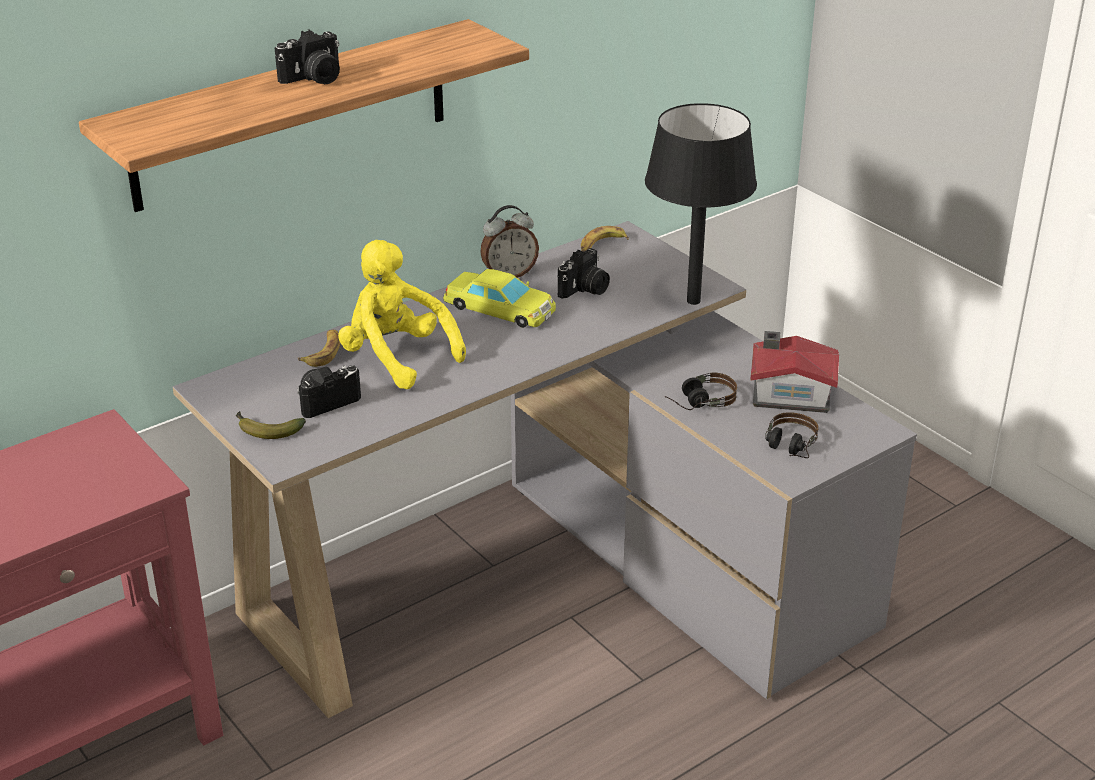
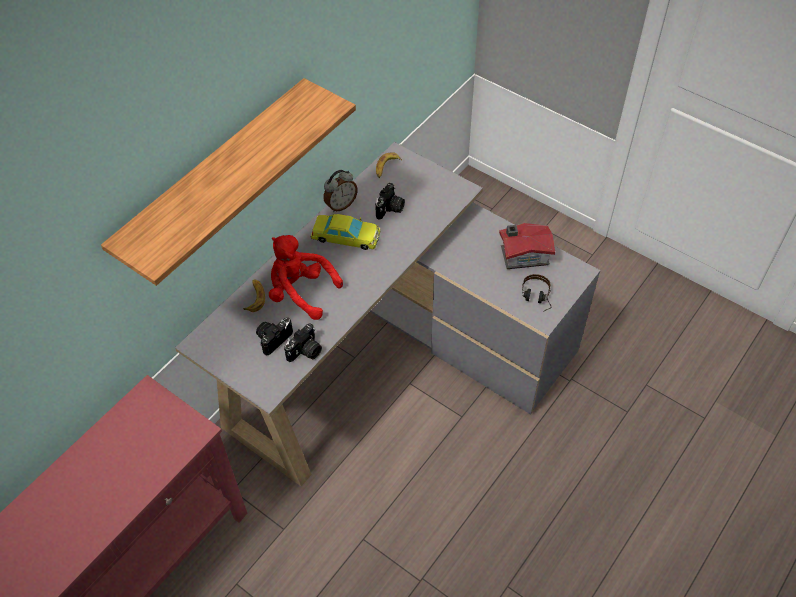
camera: 15 degrees left, 20 degrees up
banana [236,411,306,439] -> none
camera [275,29,340,84] -> camera moved to [284,323,322,362]
yellow plush toy [338,240,466,389] -> red plush toy [269,235,343,320]
black table lamp [645,103,757,305] -> none
headphones [665,373,737,410] -> none

